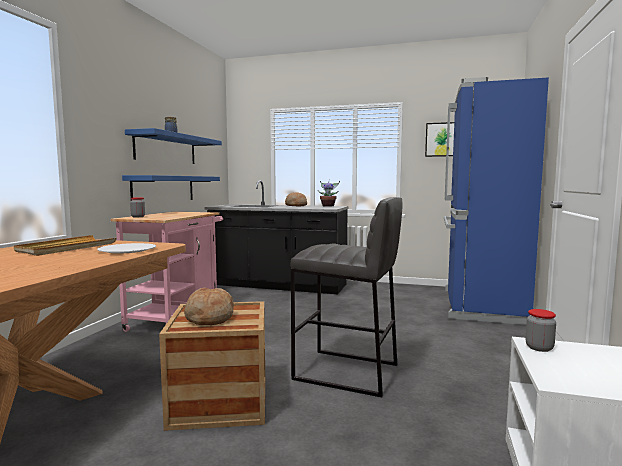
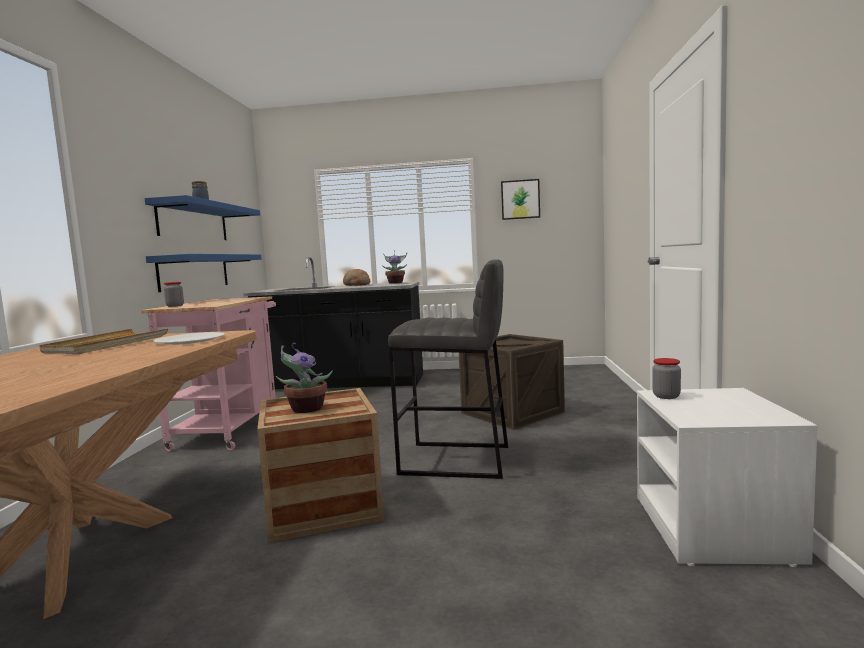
camera: 10 degrees left, 0 degrees up
bread [184,287,234,325] -> potted plant [276,343,333,413]
blue fridge [444,77,549,325] -> none
none -> crate [459,334,565,430]

